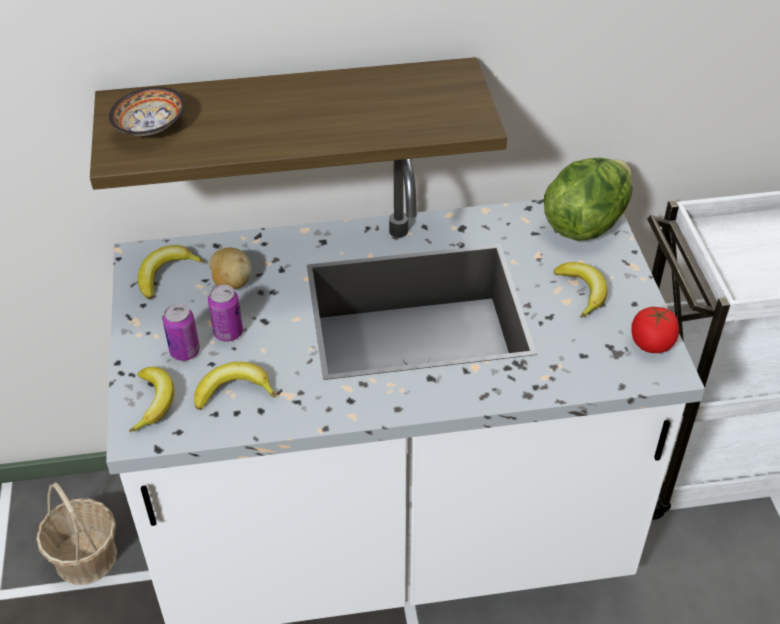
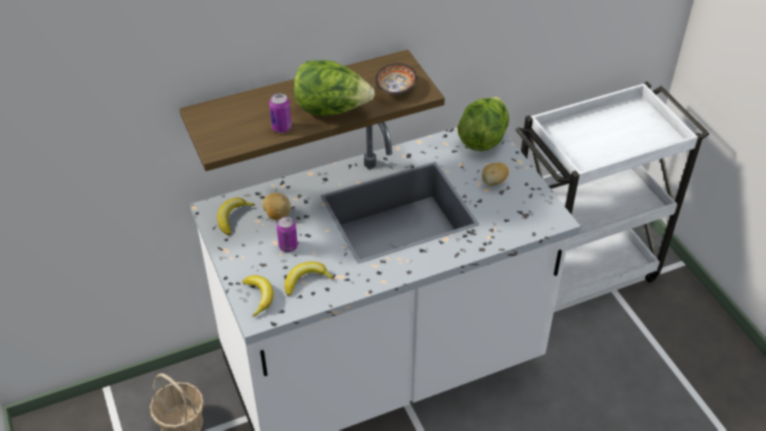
camera: 15 degrees left, 0 degrees up
bowl [109,87,185,136] -> bowl moved to [375,63,417,94]
can [163,303,200,361] -> can moved to [269,93,292,133]
banana [554,262,607,318] -> potato [482,162,509,186]
tomato [631,307,679,353] -> none
none -> lettuce [293,60,375,116]

